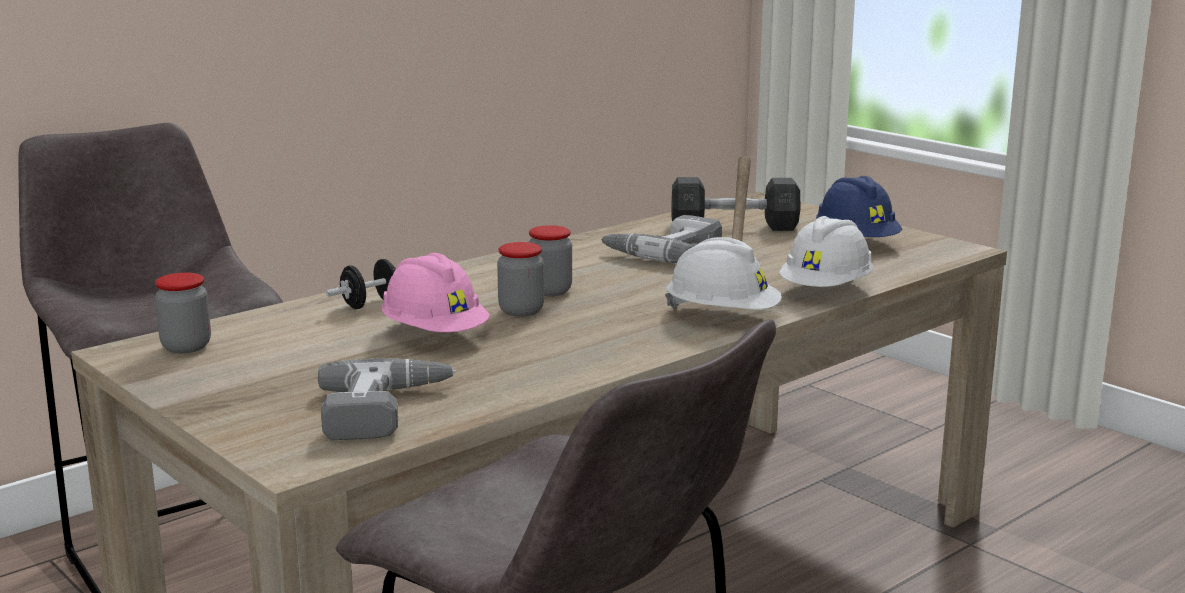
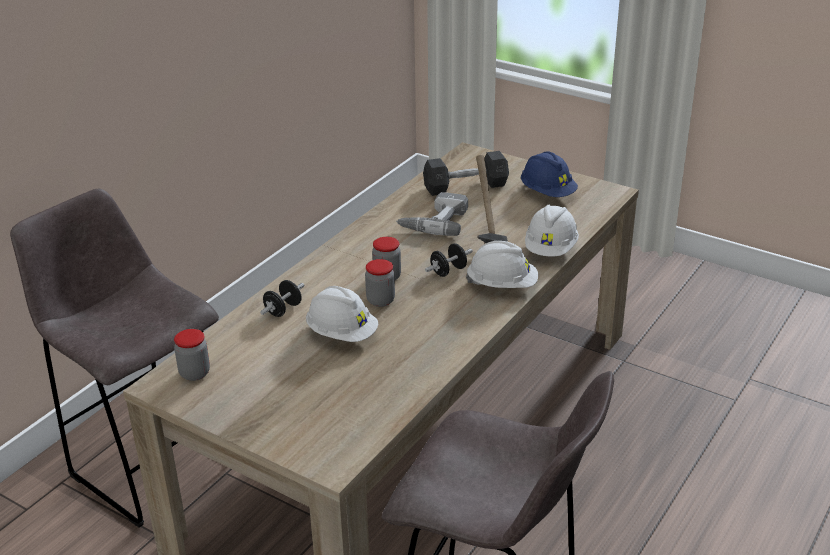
camera: 15 degrees left, 15 degrees up
power drill [318,358,456,440] -> none
pink hard hat [382,253,490,332] -> white hard hat [306,286,378,342]
none -> black dumbbell [425,243,473,277]

